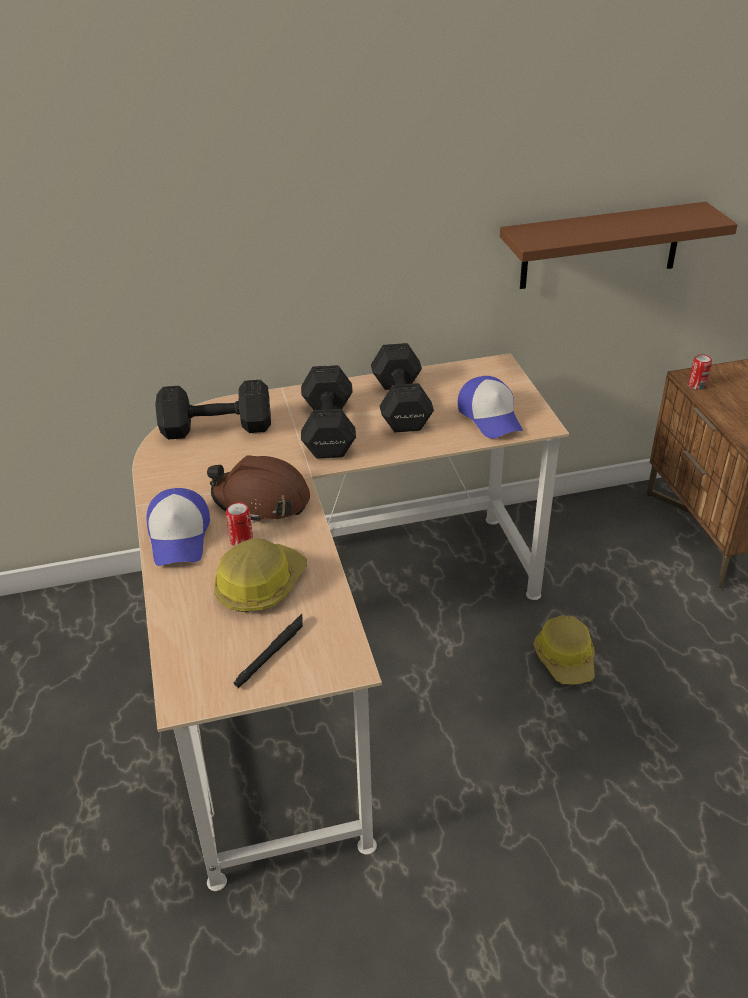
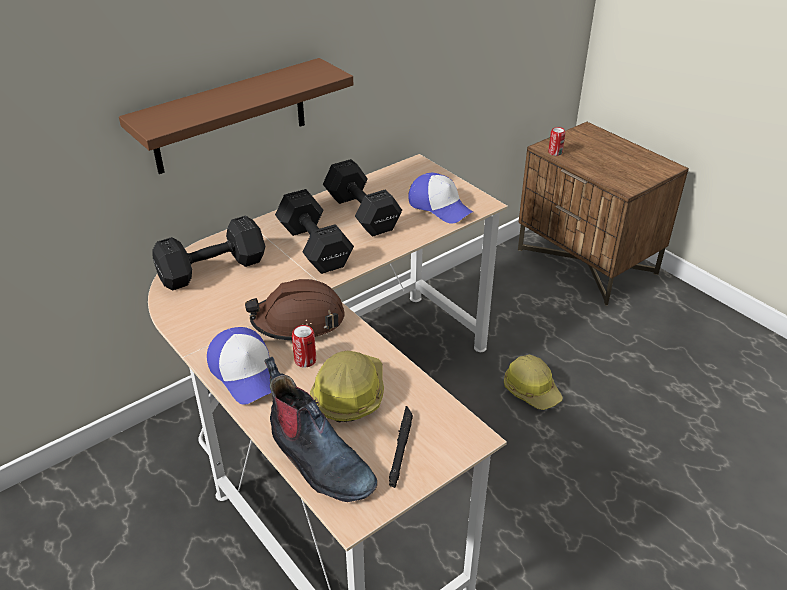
camera: 25 degrees left, 0 degrees up
brown shelf [500,202,738,289] -> brown shelf moved to [119,58,353,174]
none -> boot [265,357,377,502]

